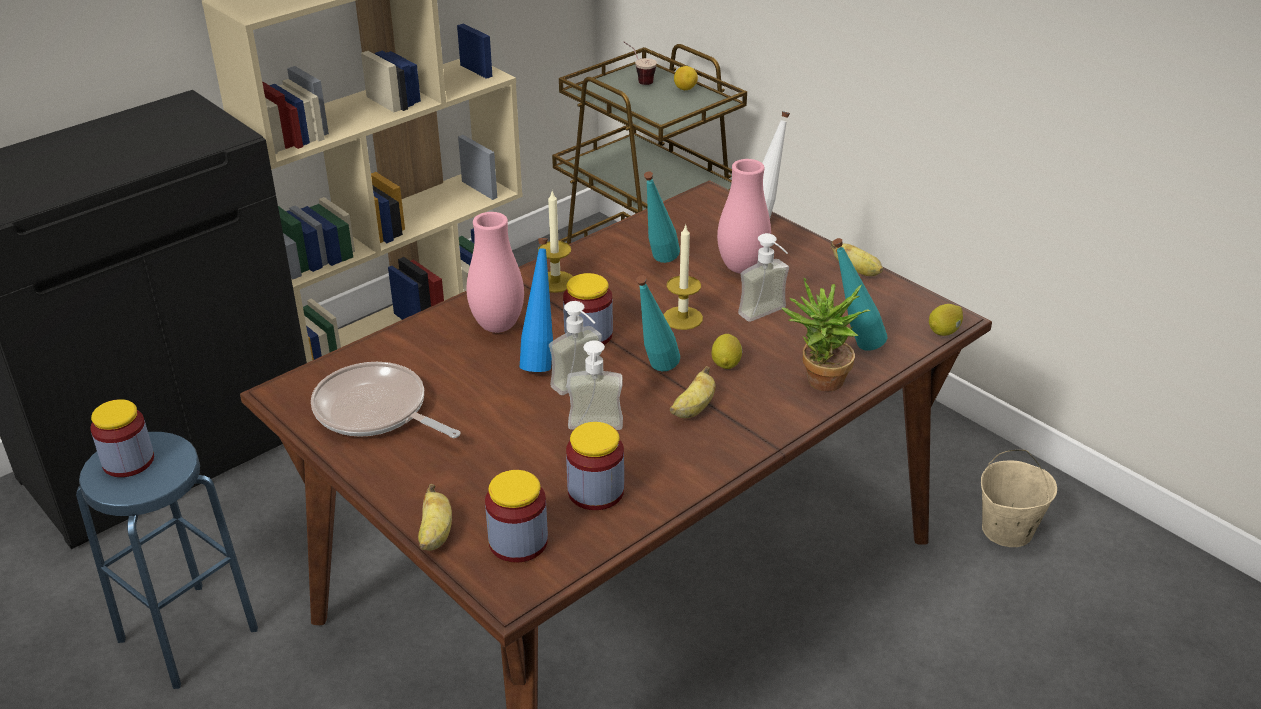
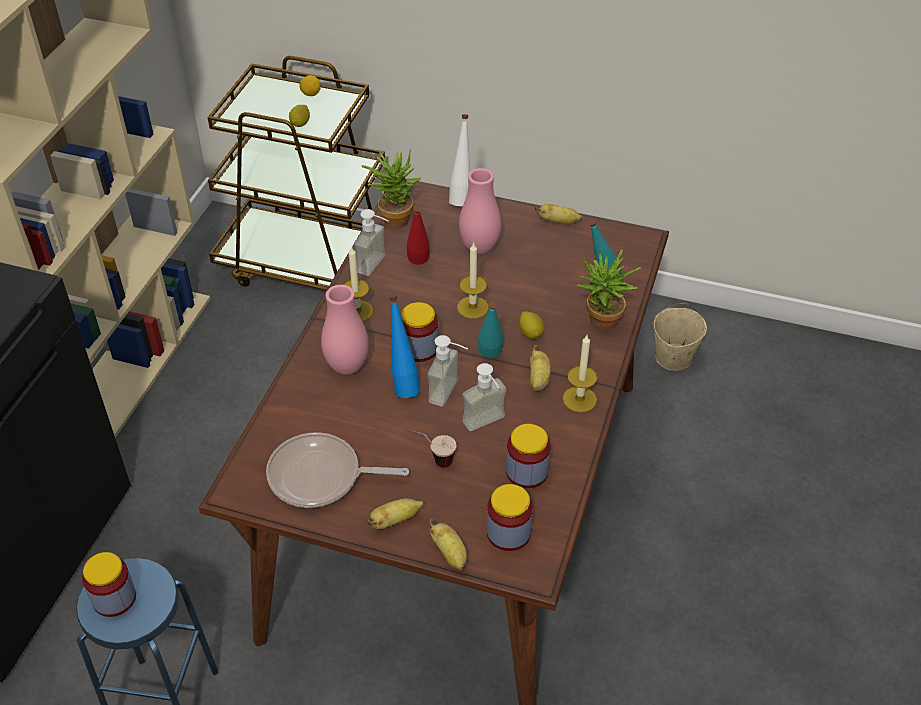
camera: 30 degrees left, 10 degrees up
cup [624,42,657,85] -> cup moved to [409,429,457,468]
turquoise bottle [644,171,680,263] -> red bottle [407,206,430,265]
soap dispenser [738,233,789,322] -> soap dispenser moved to [354,209,389,276]
lemon [929,304,963,336] -> lemon moved to [289,105,310,127]
none -> potted plant [362,149,421,228]
none -> banana [367,498,424,529]
none -> candle [563,335,597,412]

